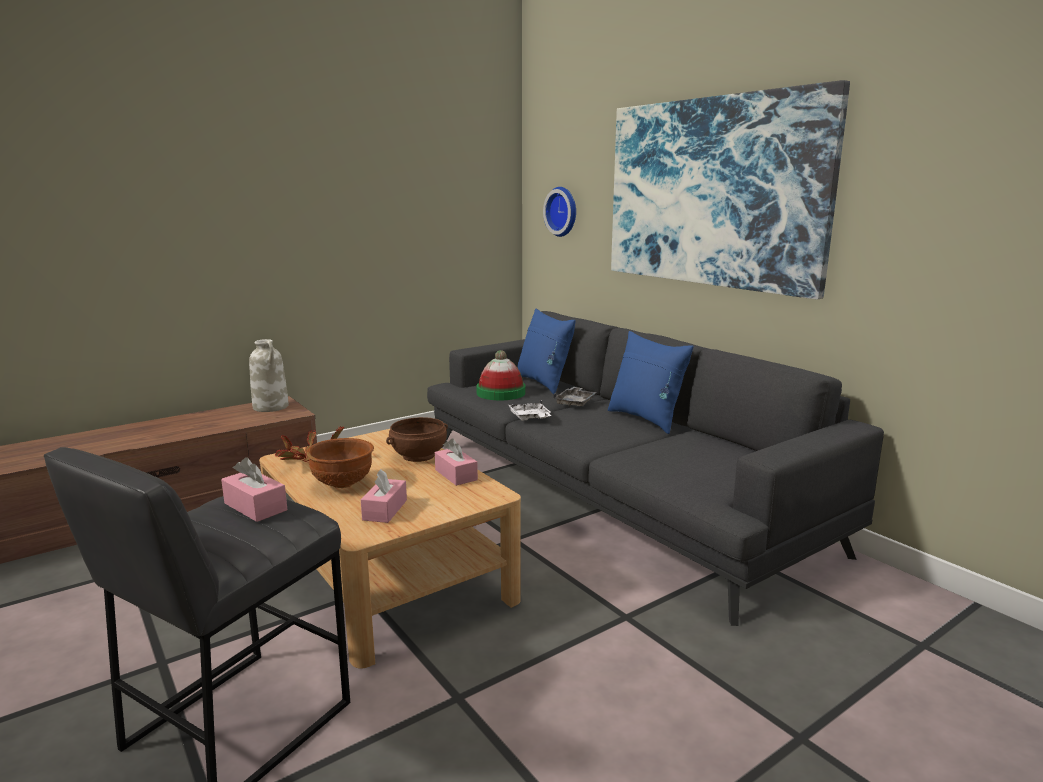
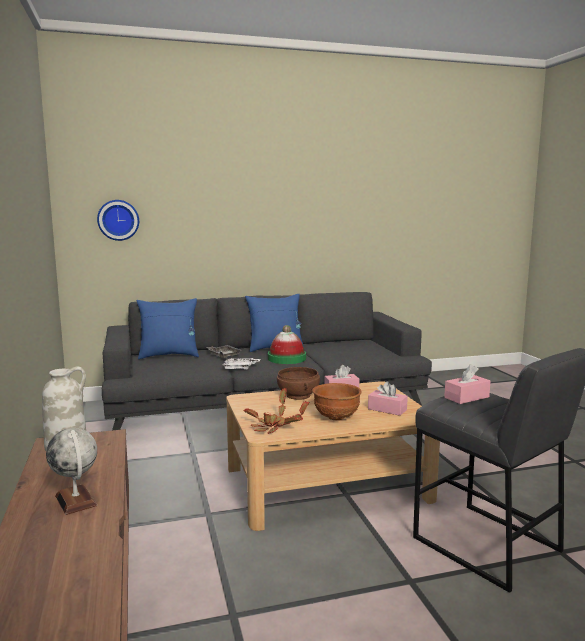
camera: 70 degrees left, 5 degrees down
hat [476,350,526,400] -> hat moved to [268,325,306,364]
picture [611,80,850,300] -> none
none -> globe [46,428,97,515]

